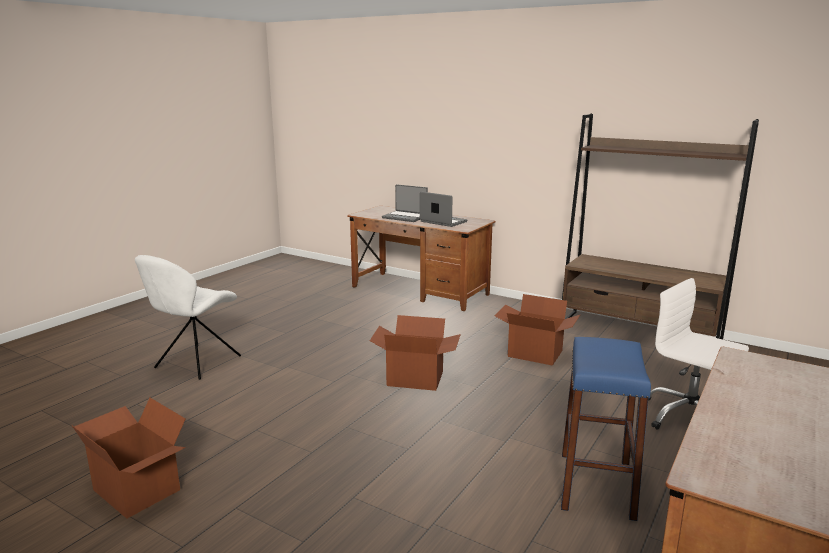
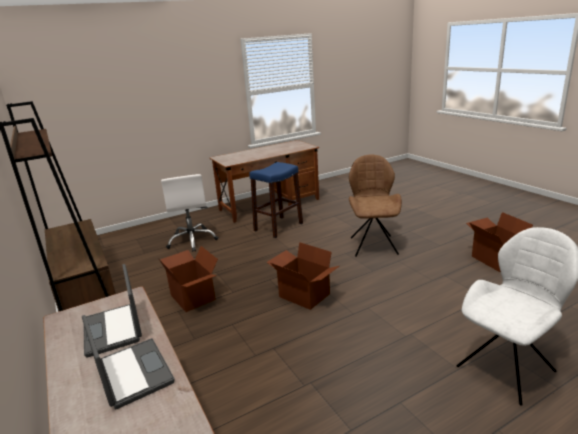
camera: 150 degrees left, 5 degrees up
none -> brown chair [349,154,402,257]

